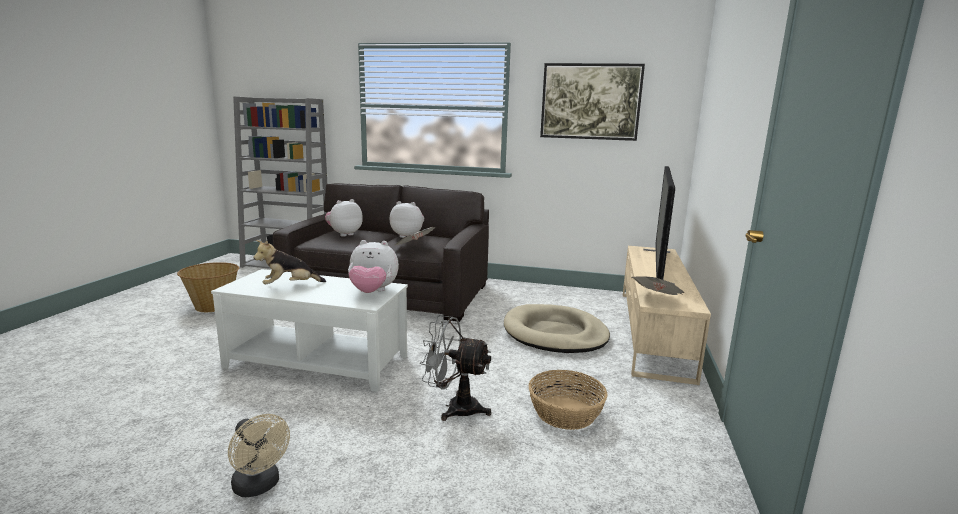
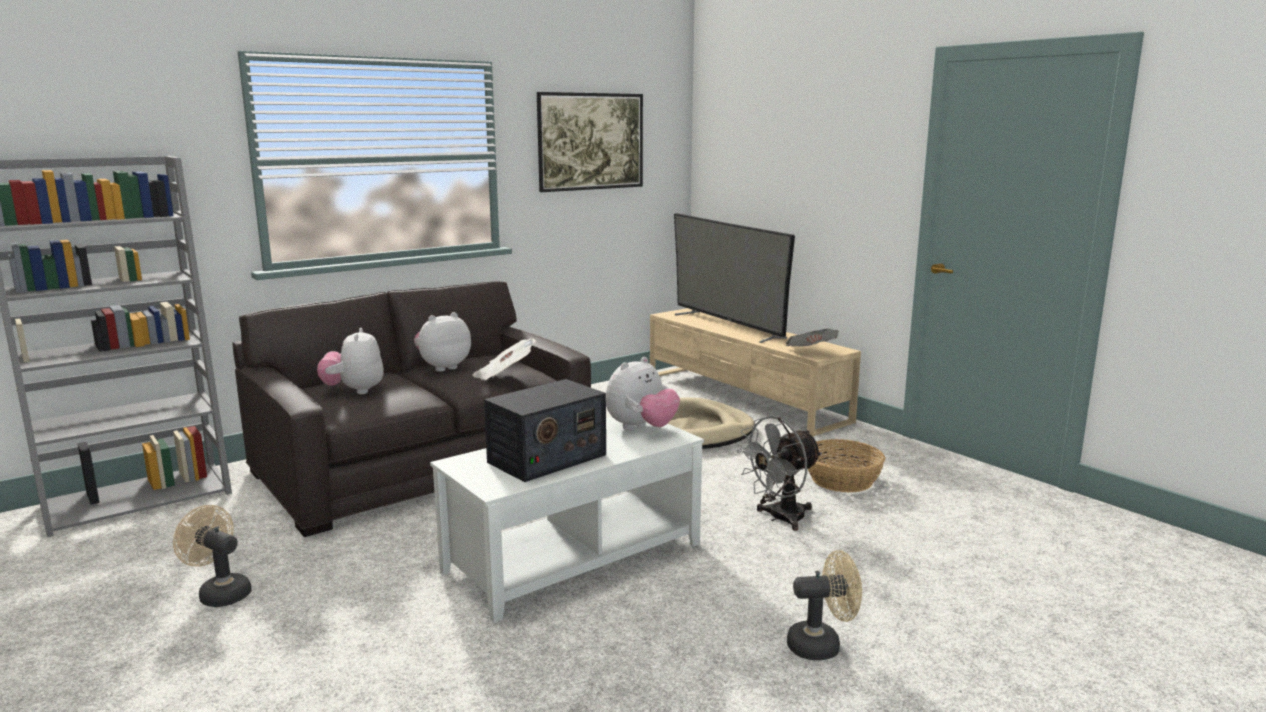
camera: 50 degrees left, 0 degrees up
basket [177,262,239,312] -> beige fan [173,505,252,607]
plush toy [253,240,326,284] -> radio [484,379,606,482]

